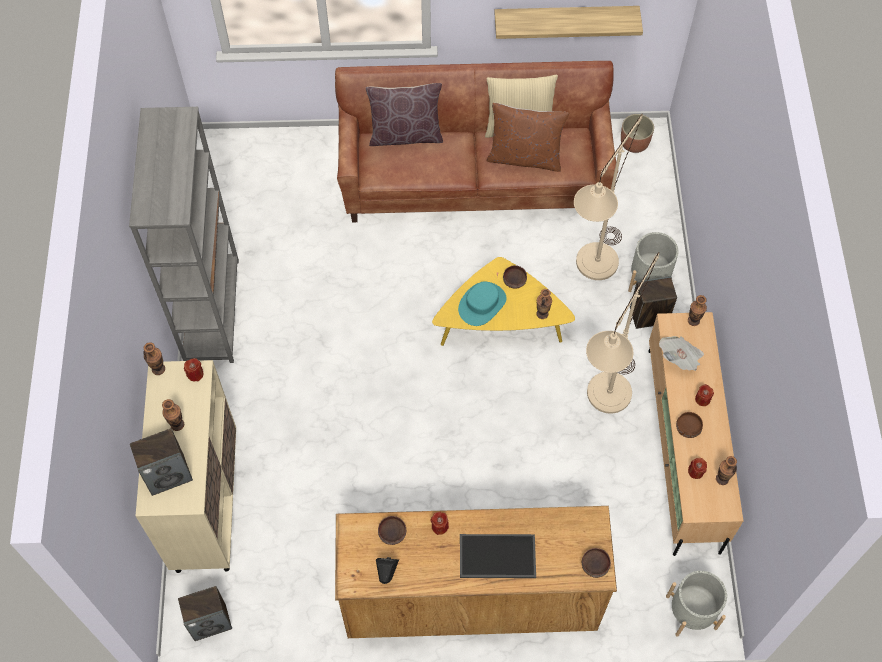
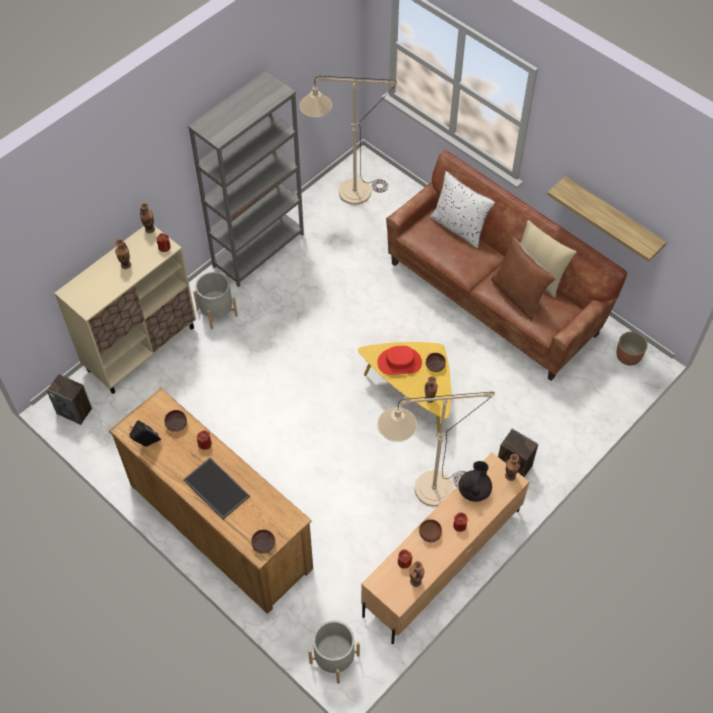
camera: 45 degrees right, 5 degrees down
speaker [130,428,193,496] -> none
brown pillow [366,83,443,146] -> white pillow [430,171,495,248]
turquoise hat [458,281,507,326] -> red hat [377,346,422,375]
beige floor lamp [574,114,643,280] -> beige floor lamp moved to [299,76,397,205]
grey planter [628,232,679,292] -> grey planter moved to [193,272,238,330]
newspaper [659,336,704,371] -> black teapot [458,461,492,502]

